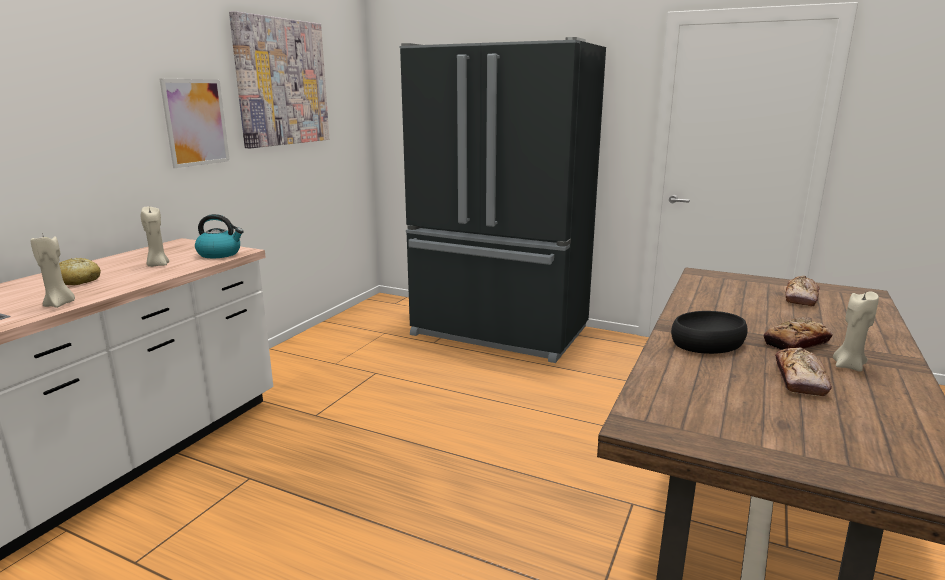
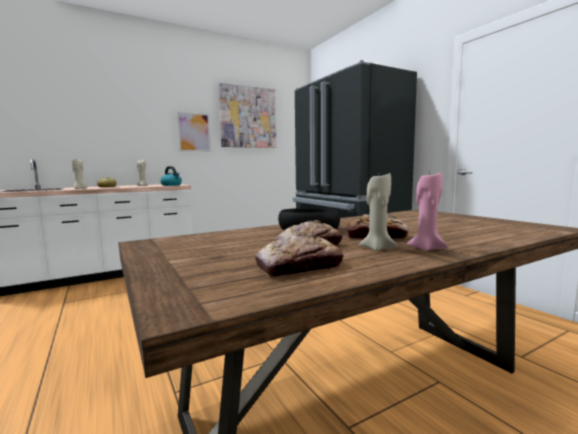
camera: 35 degrees right, 10 degrees down
bread [786,276,819,306] -> bread moved to [255,234,344,277]
none -> pink candle [407,173,447,251]

